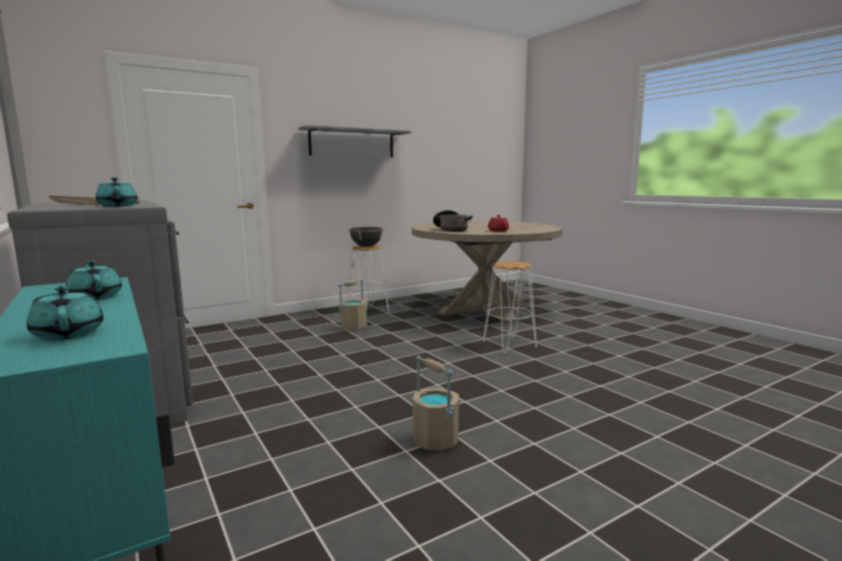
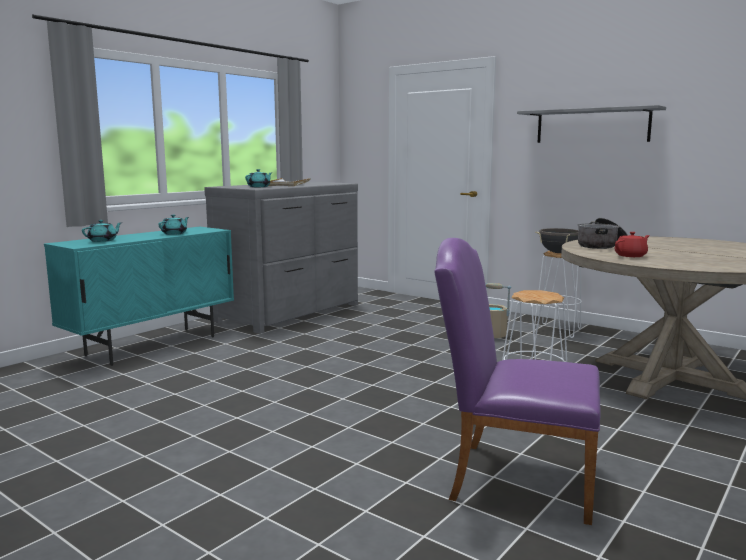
camera: 70 degrees right, 0 degrees up
beige bucket [413,356,459,451] -> none
none -> purple chair [434,238,601,525]

